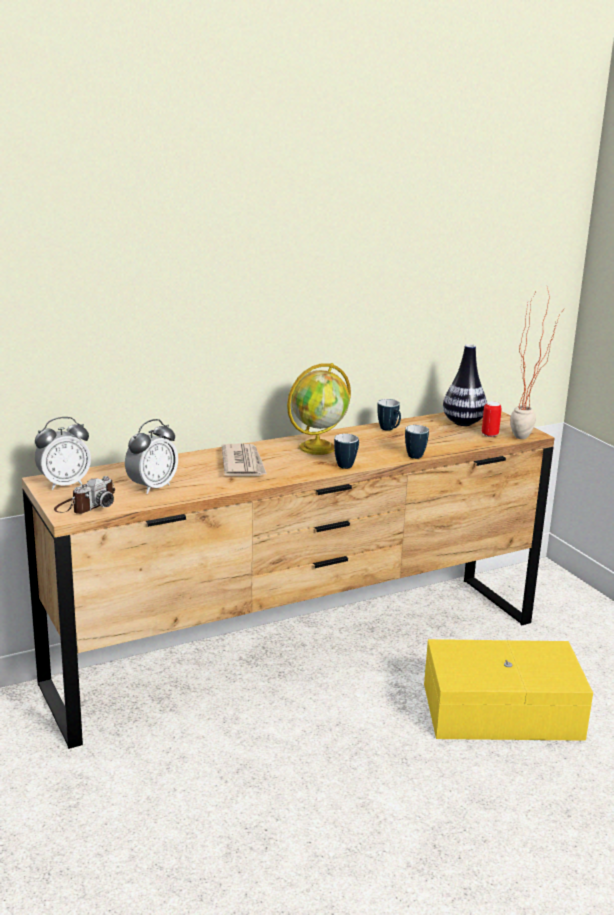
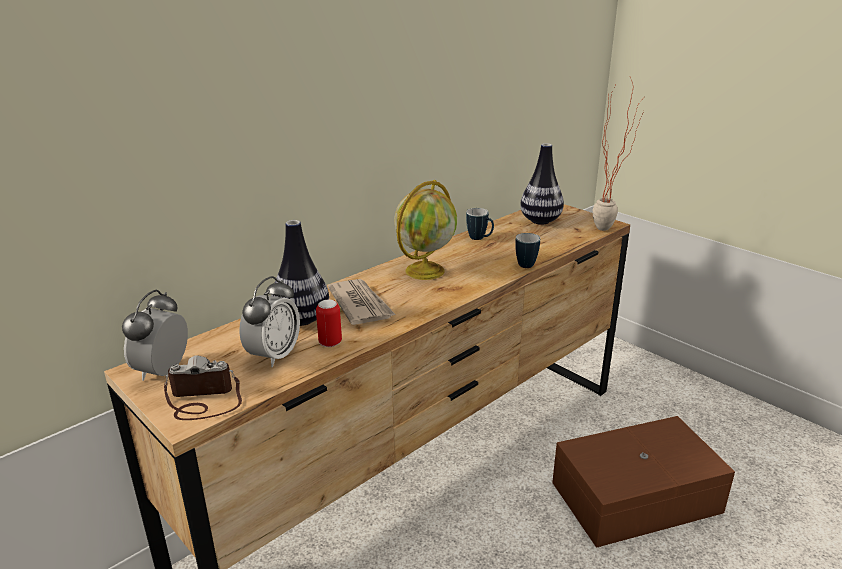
camera: 15 degrees left, 5 degrees up
alarm clock [35,417,91,490] -> alarm clock turned 150 degrees clockwise [122,290,188,381]
camera [54,476,115,514] -> camera turned 120 degrees counterclockwise [164,355,242,420]
mug [334,434,359,469] -> none
yellow storage box [424,639,593,741] -> brown storage box [552,416,735,548]
can [482,401,502,437] -> can moved to [316,299,342,347]
none -> vase [271,220,329,326]

